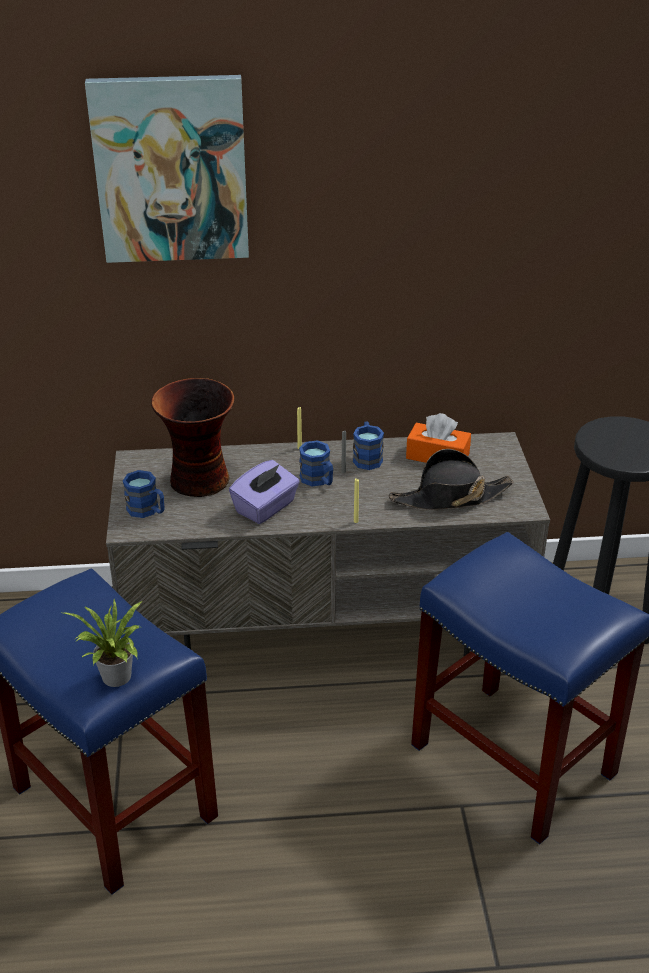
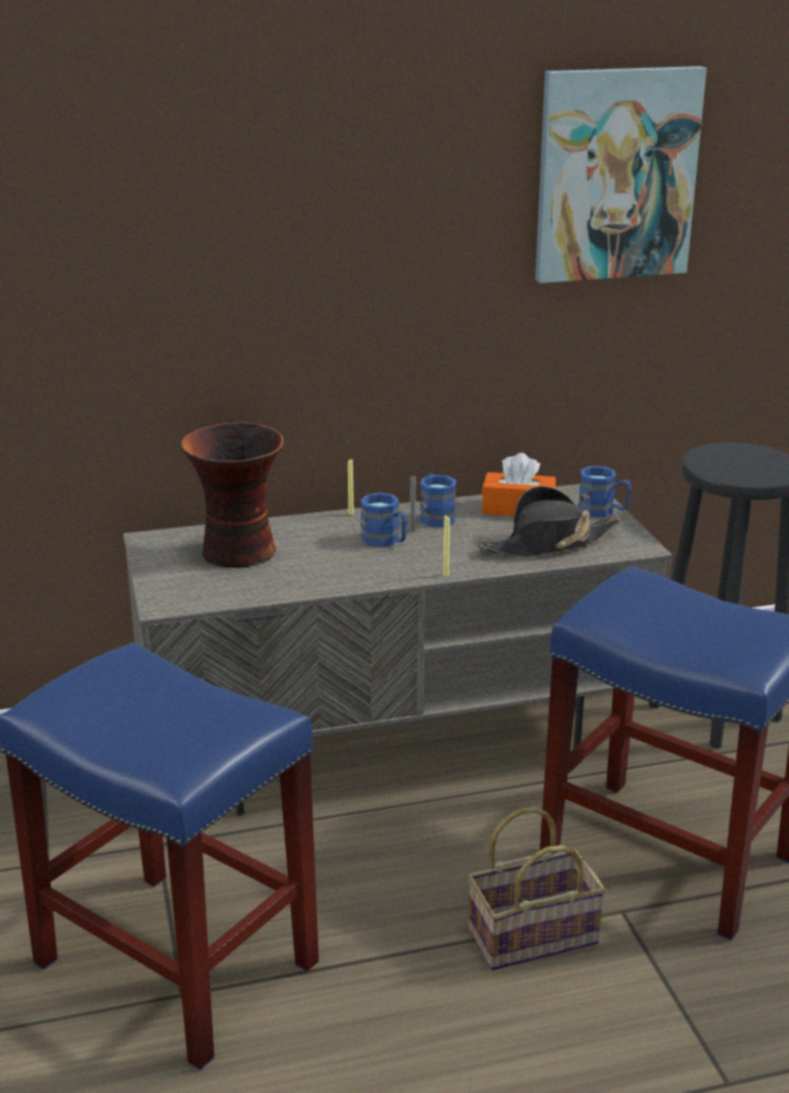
camera: 10 degrees left, 10 degrees down
potted plant [64,599,143,687] -> none
picture [85,75,249,263] -> picture moved to [535,66,707,283]
blue mug [123,470,164,518] -> blue mug moved to [578,466,632,517]
purple tissue box [229,460,300,524] -> none
none -> basket [468,807,606,970]

